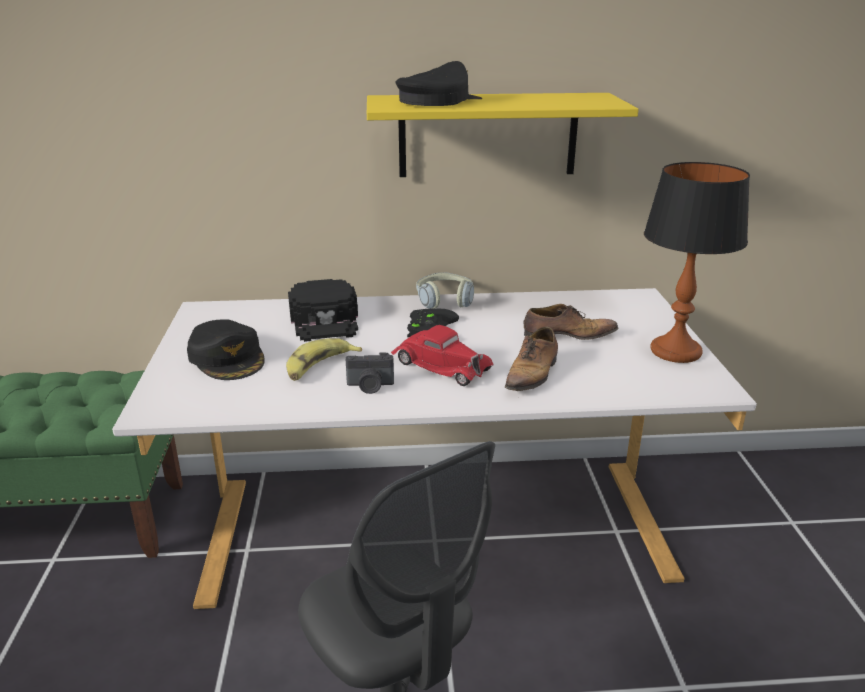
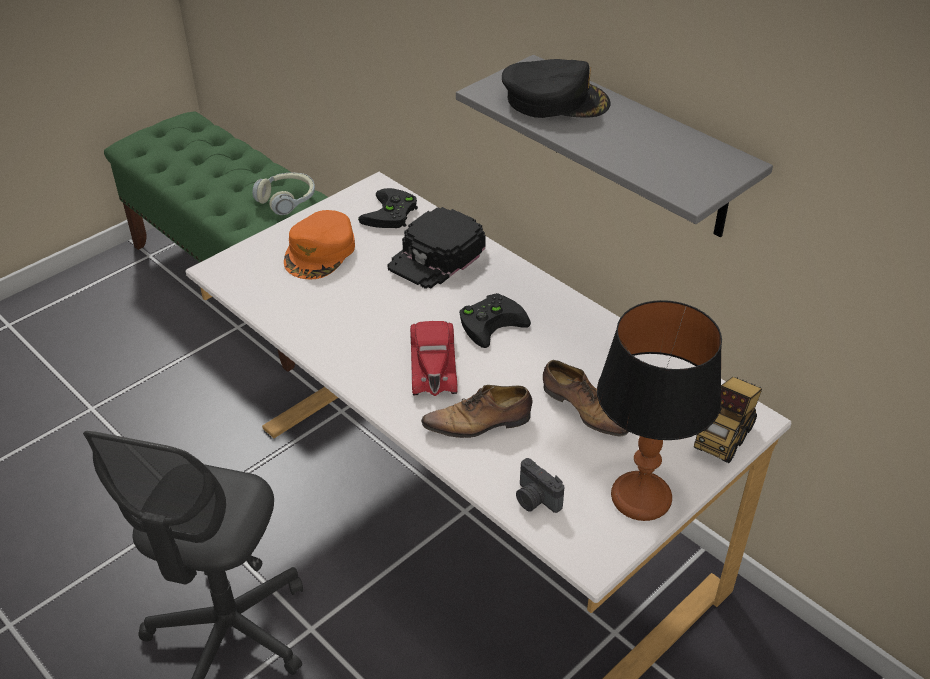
camera: 50 degrees right, 15 degrees up
black cap [187,319,265,380] -> orange cap [284,210,355,279]
banana [286,338,362,381] -> none
camera [346,352,394,394] -> camera moved to [516,458,564,513]
yellow shelf [367,93,639,177] -> grey shelf [456,55,773,237]
headphones [416,272,474,309] -> headphones moved to [252,173,315,215]
none -> black game controller [358,188,418,228]
none -> toy truck [694,377,762,463]

